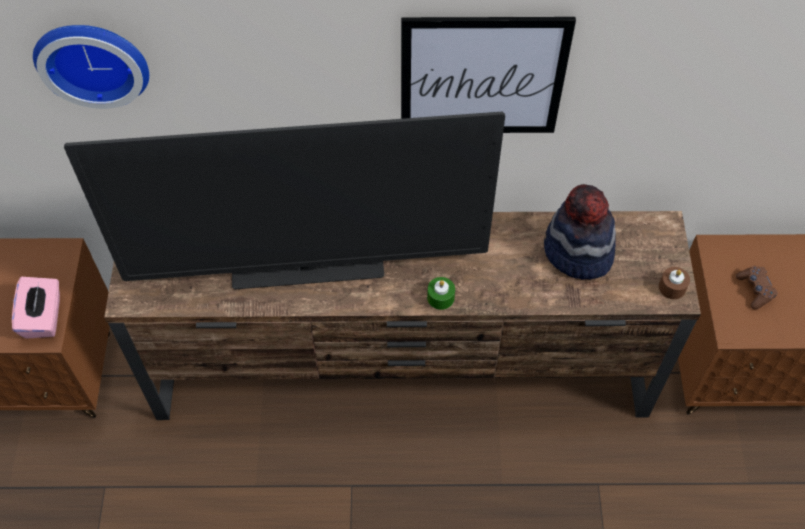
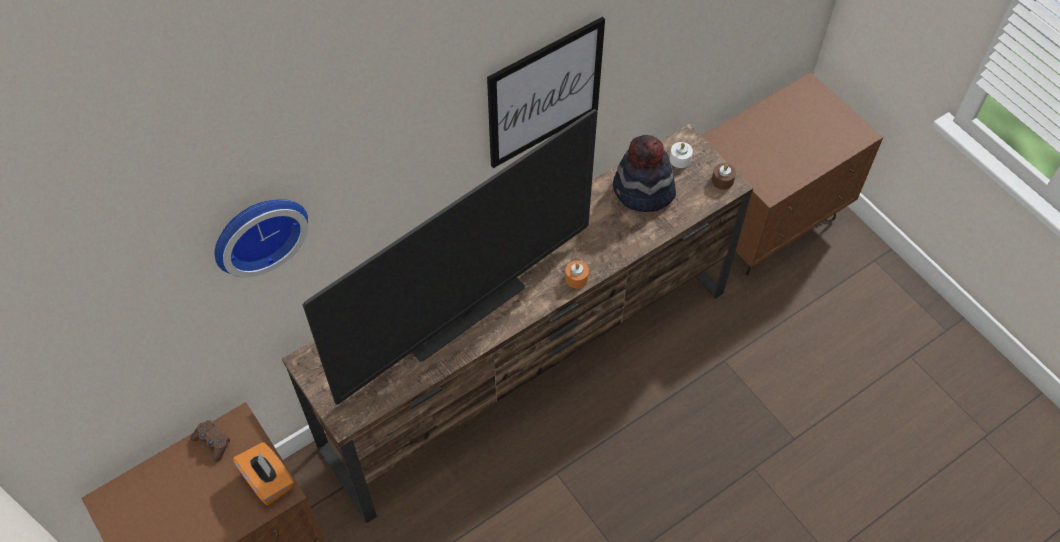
camera: 35 degrees left, 0 degrees up
pink tissue box [12,277,60,339] -> orange tissue box [233,442,294,505]
green candle [427,277,455,310] -> orange candle [565,261,589,288]
brown game controller [735,266,777,309] -> brown game controller moved to [190,420,230,462]
none -> white candle [669,142,693,168]

